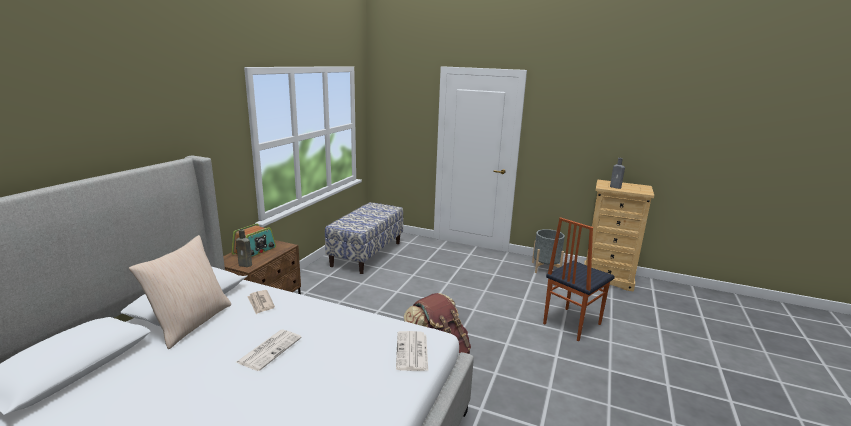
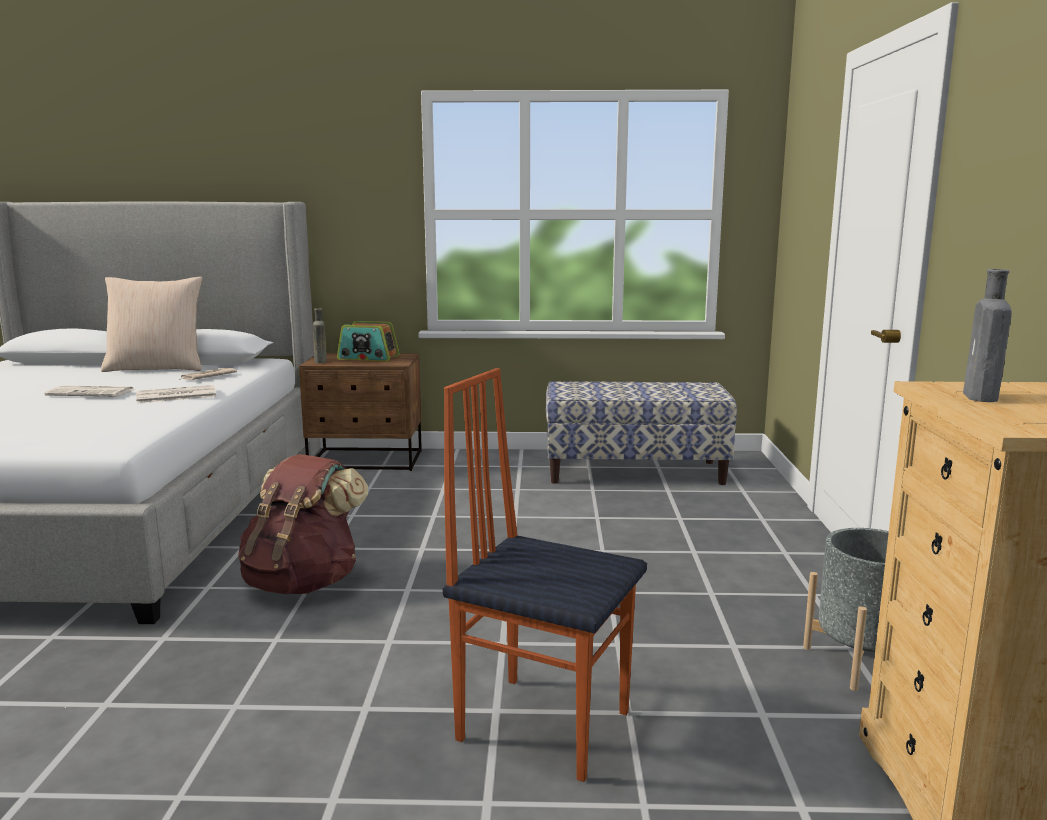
camera: 70 degrees right, 5 degrees down
newspaper [396,331,428,371] -> newspaper moved to [136,385,216,403]

